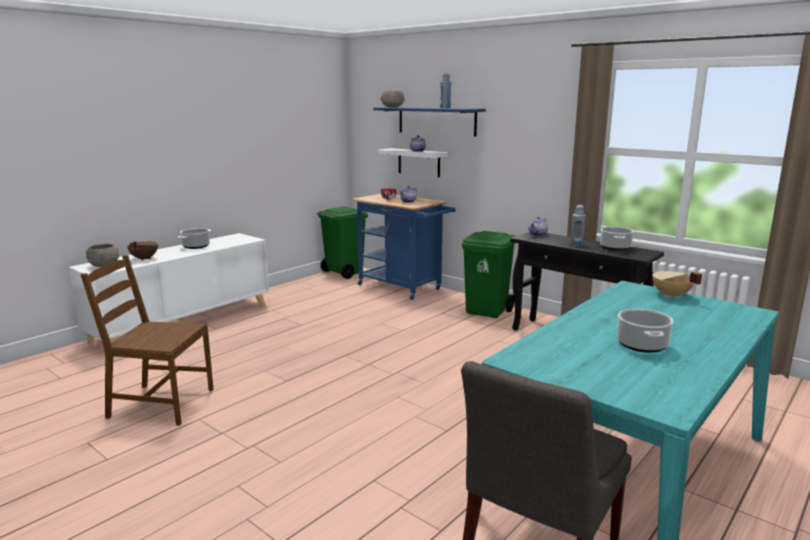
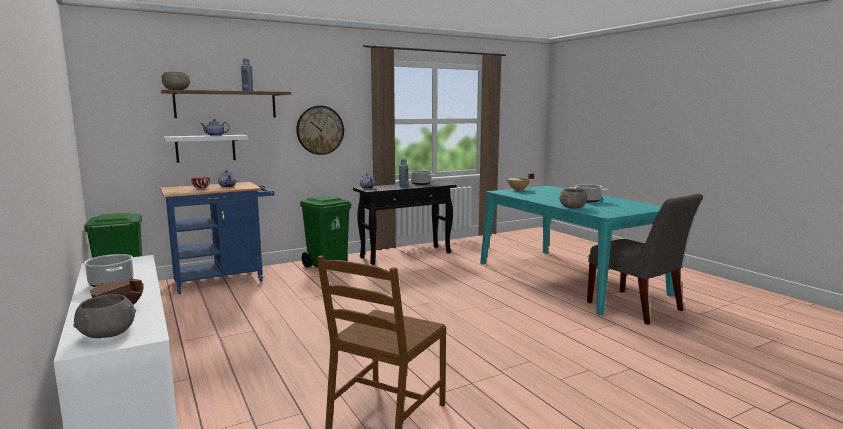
camera: 70 degrees left, 5 degrees down
blue shelf [373,107,486,137] -> brown shelf [161,90,291,118]
none -> wall clock [296,106,344,155]
none -> grey bowl [559,189,588,209]

